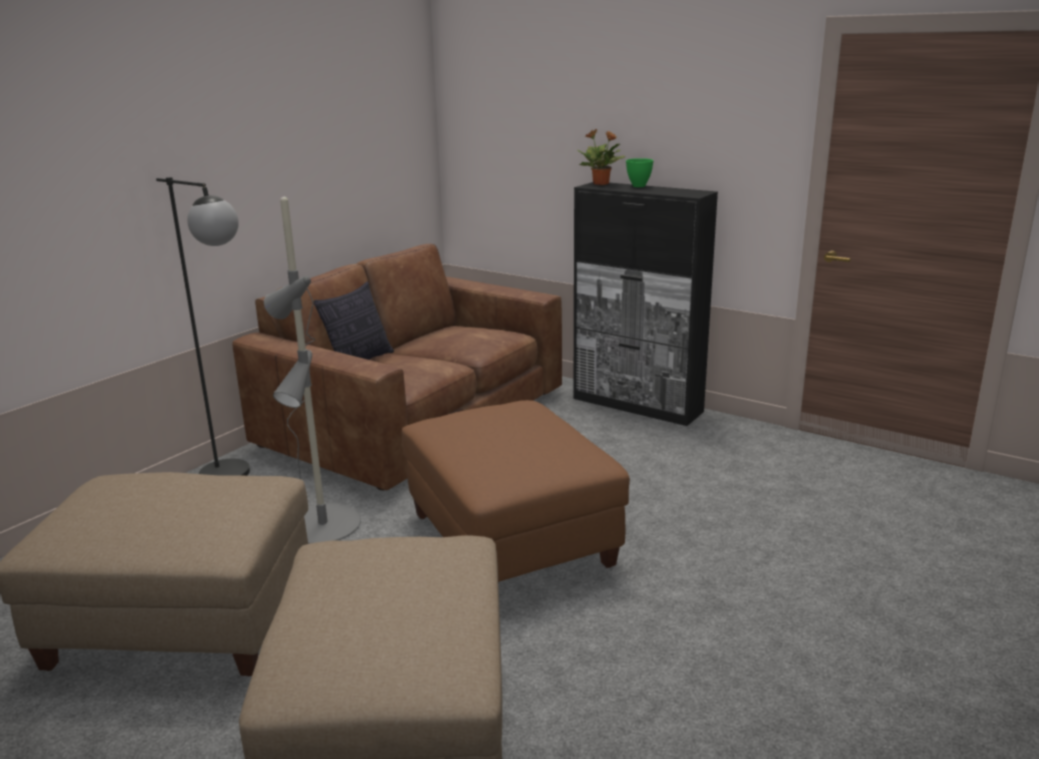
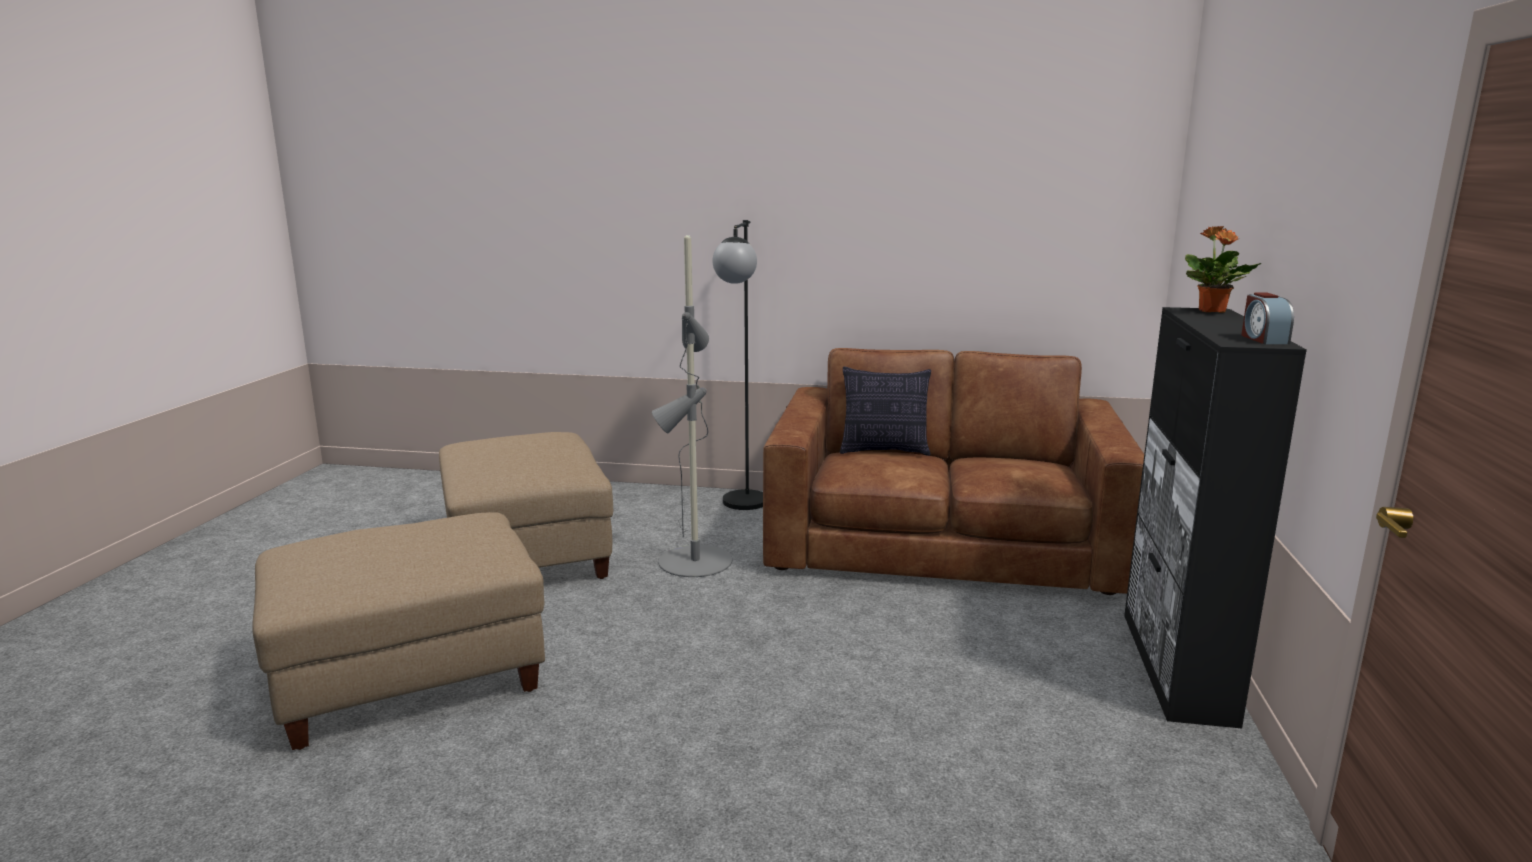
camera: 65 degrees right, 5 degrees down
brown ottoman [402,400,630,582] -> none
green bowl [626,158,653,187] -> none
none -> alarm clock [1241,293,1294,344]

